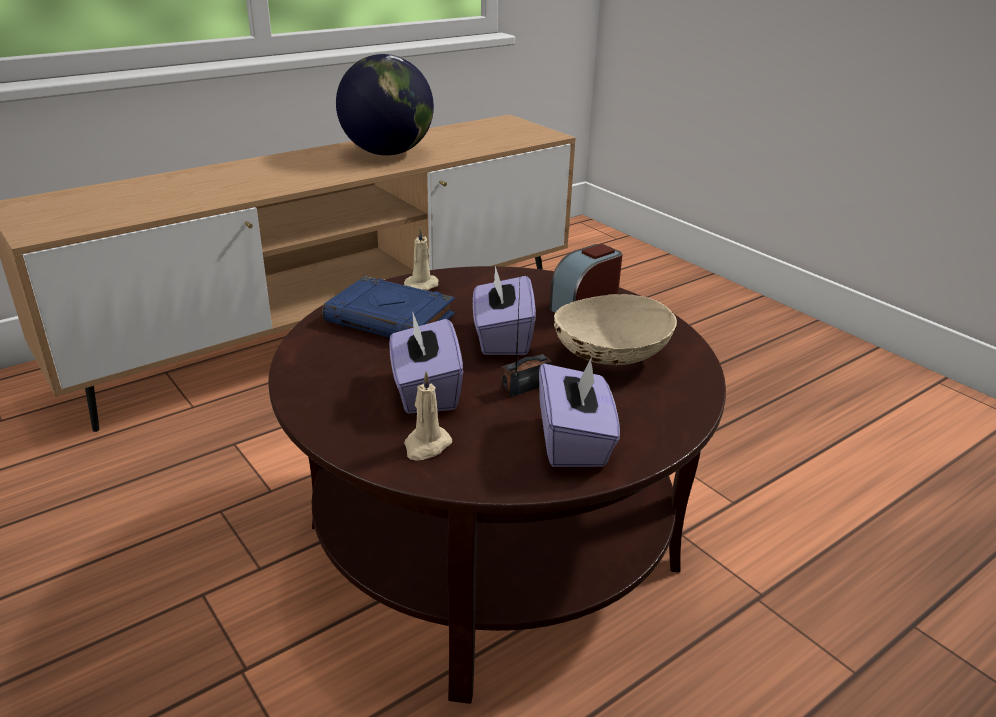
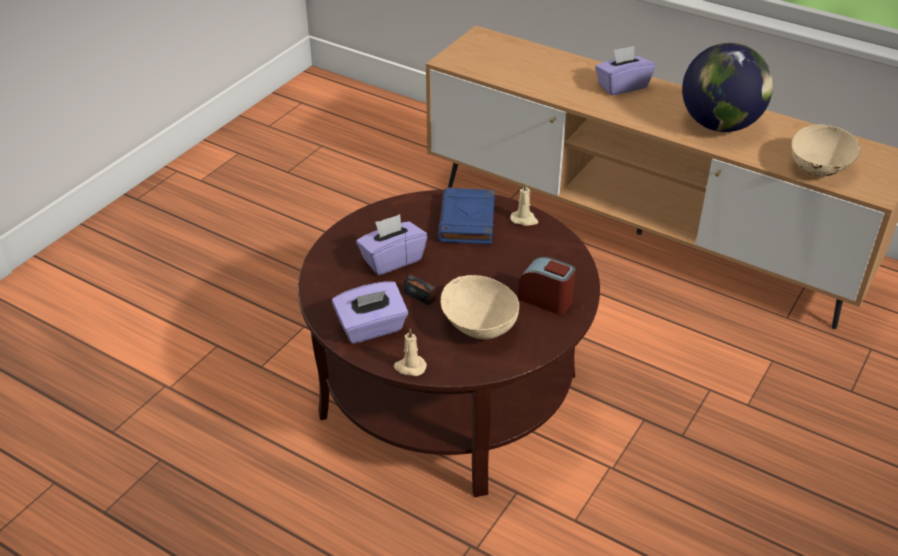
camera: 70 degrees right, 10 degrees up
beige candle [404,371,452,461] -> beige candle moved to [394,328,427,376]
purple tissue box [473,266,536,355] -> purple tissue box moved to [595,46,655,95]
none -> beige bowl [792,124,861,176]

